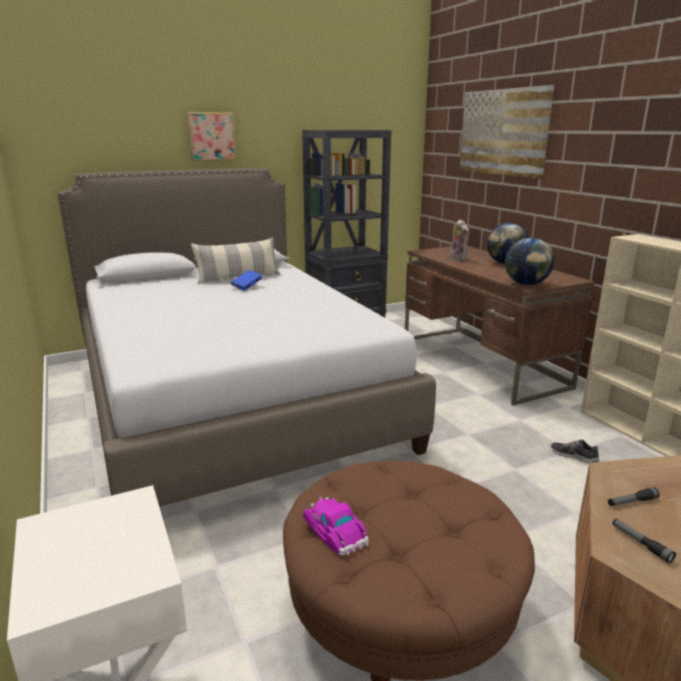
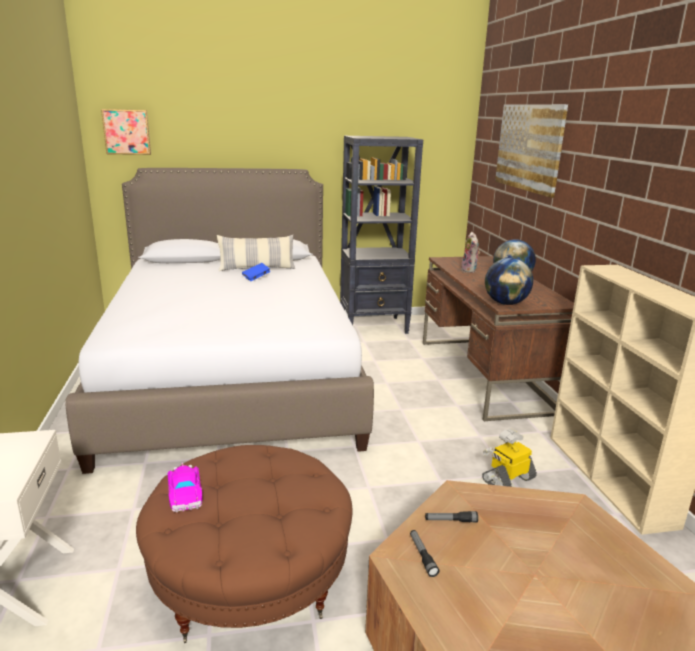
camera: 15 degrees right, 0 degrees up
picture [187,112,236,161] -> picture moved to [101,109,151,155]
shoe [551,440,599,463] -> toy robot [482,429,537,487]

